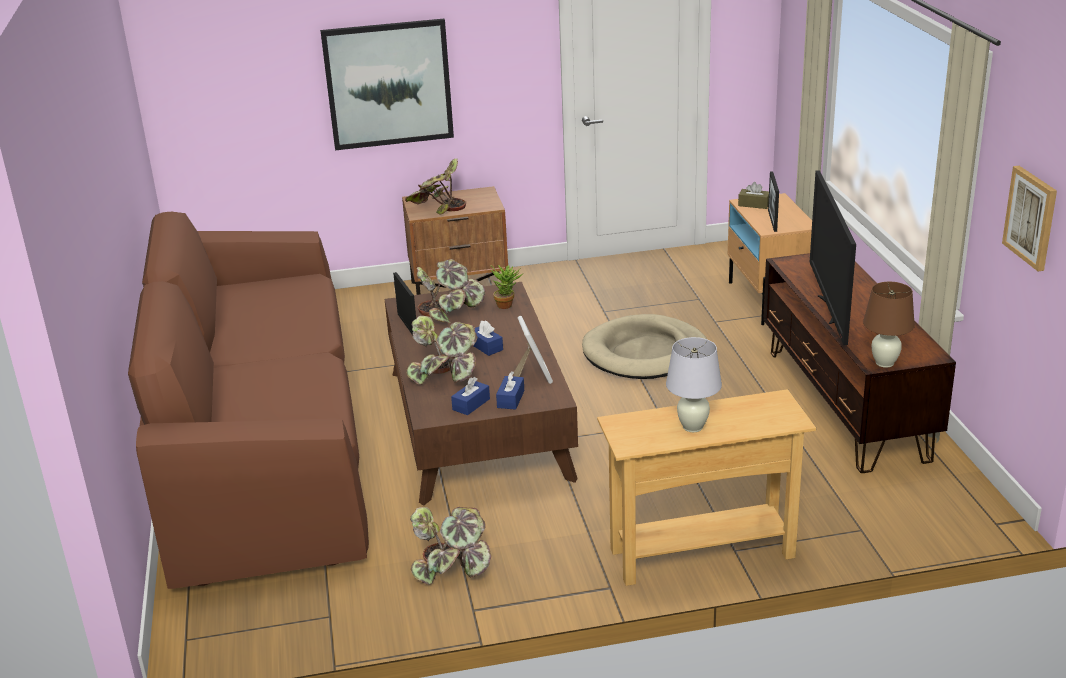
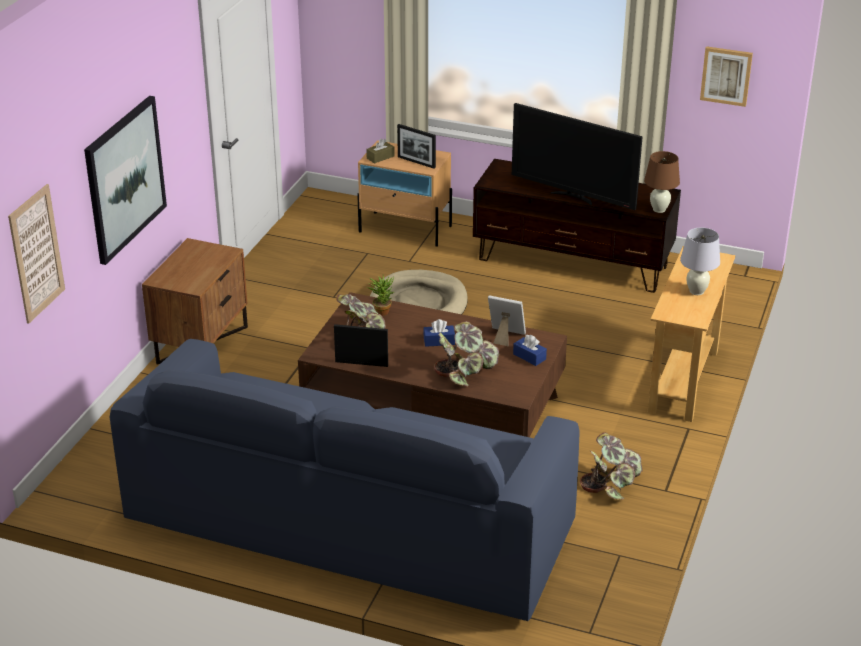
camera: 60 degrees left, 5 degrees up
brown sofa [128,212,369,589] -> blue sofa [110,339,580,621]
potted plant [405,158,466,215] -> none
blue tissue box [451,377,490,415] -> none
none -> picture [8,184,65,324]

